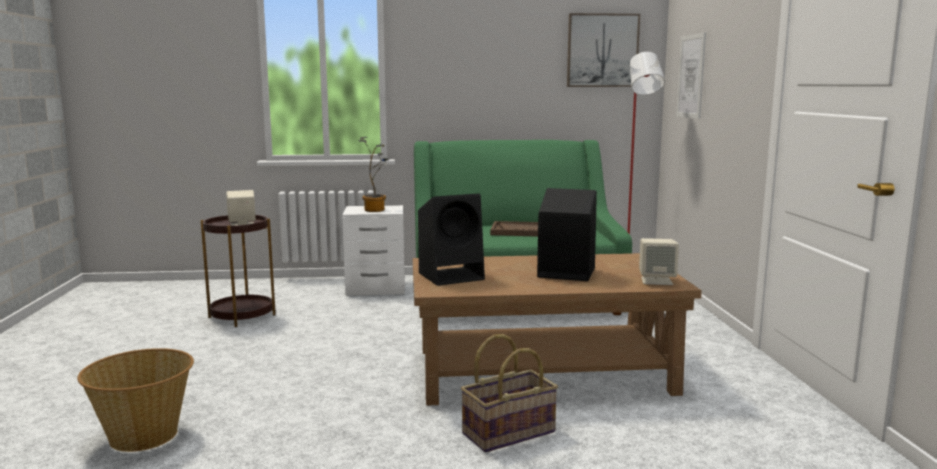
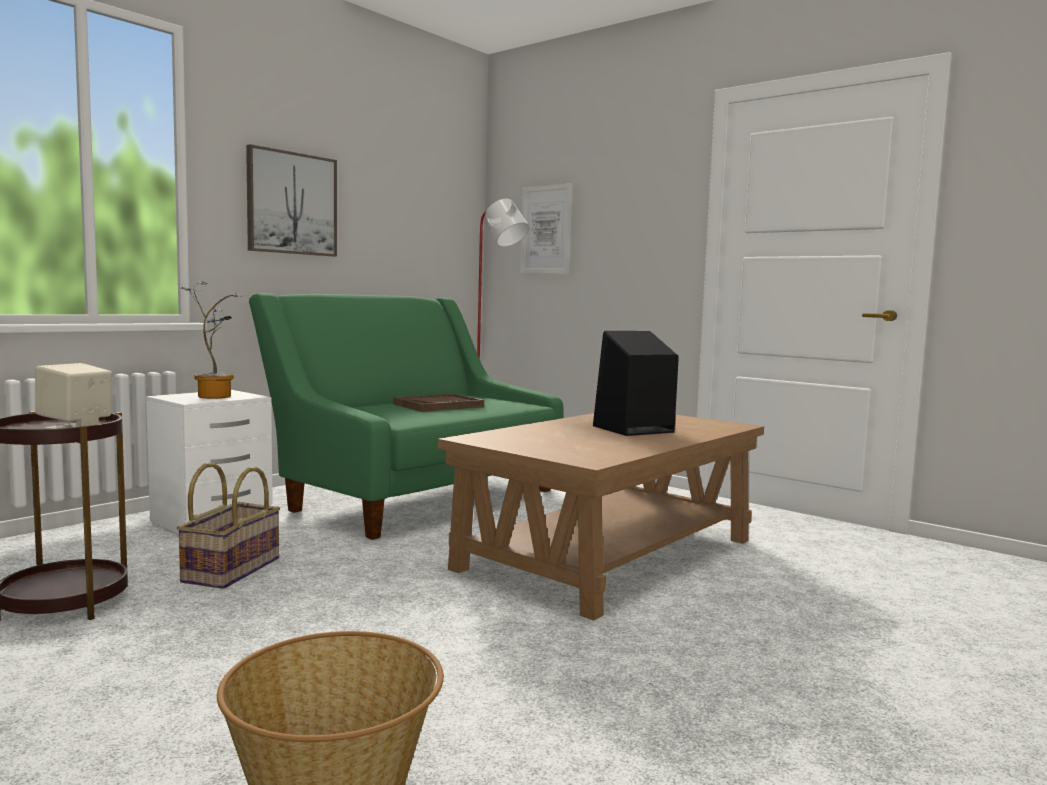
camera: 45 degrees left, 5 degrees down
black speaker [418,194,485,286] -> none
basket [461,334,558,453] -> basket moved to [177,462,280,589]
picture [567,13,640,87] -> picture moved to [246,144,337,256]
beige speaker [639,238,679,285] -> none

